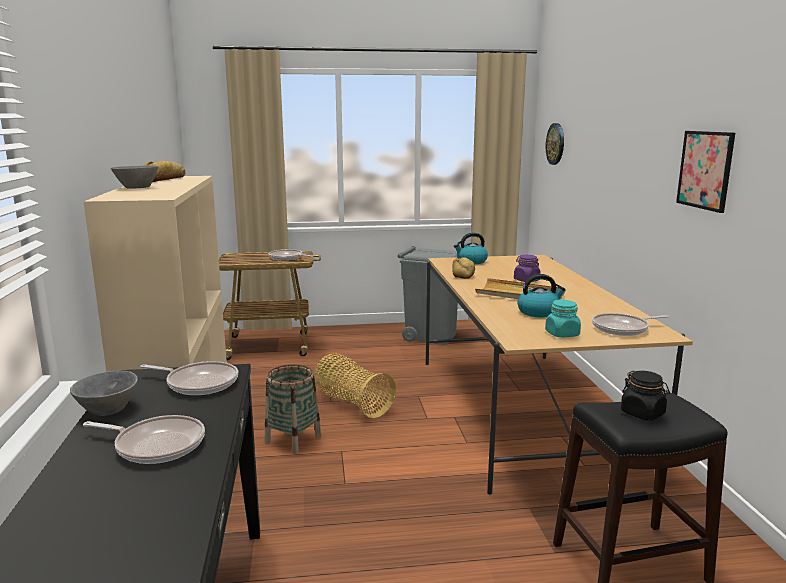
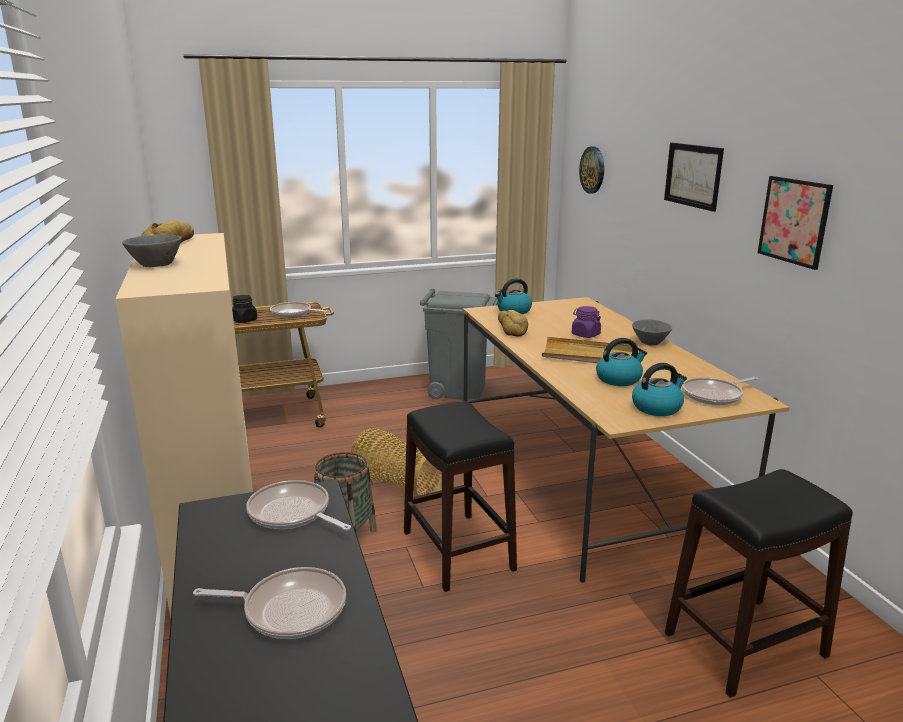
camera: 10 degrees left, 5 degrees up
grey bowl [70,370,138,416] -> grey bowl moved to [632,319,672,346]
frying pan [140,361,238,395] -> frying pan turned 150 degrees counterclockwise [246,480,351,531]
turquoise jar [545,300,581,337] -> kettle [632,363,687,416]
black jar [621,370,670,421] -> black jar moved to [232,295,257,323]
none -> black stool [404,401,517,592]
none -> picture [664,143,724,212]

